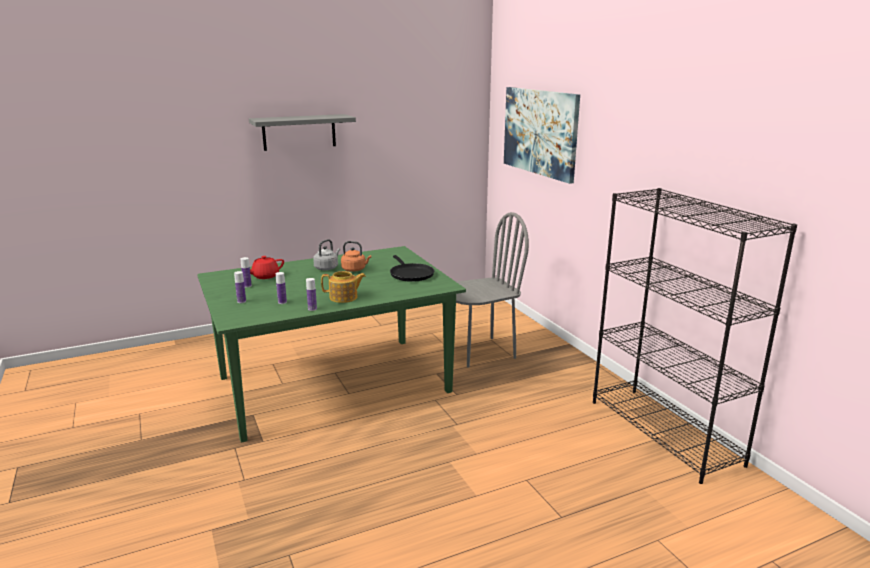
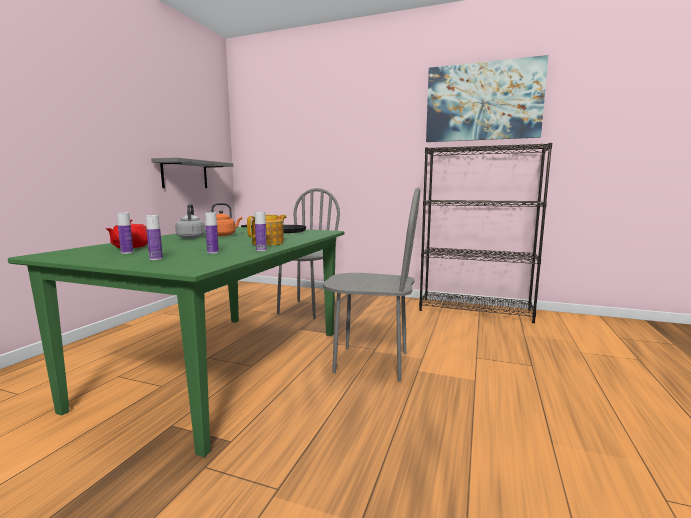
camera: 45 degrees left, 10 degrees down
grey shelf [249,114,356,151] -> grey shelf moved to [151,157,233,188]
picture [504,87,580,184] -> picture moved to [426,55,548,142]
none -> grey chair [323,188,420,382]

